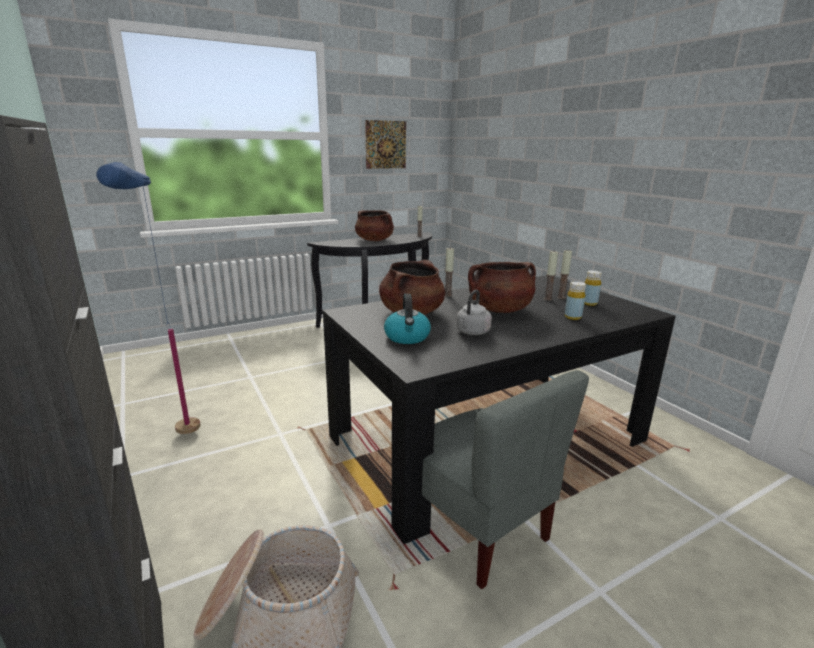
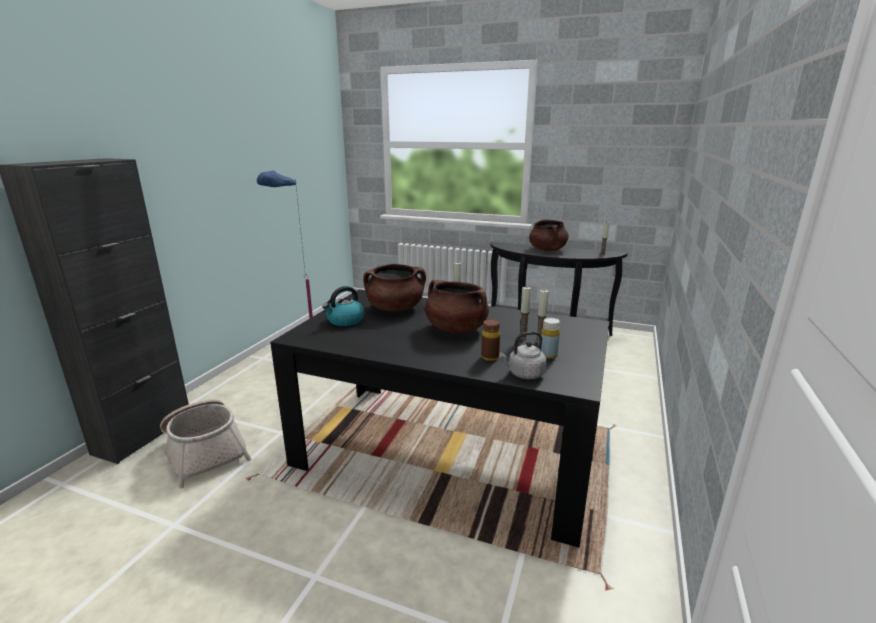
camera: 50 degrees right, 0 degrees up
picture [365,120,406,169] -> none
grey chair [422,370,589,589] -> none
grey kettle [456,289,492,335] -> grey kettle moved to [499,332,547,379]
yellow bottle [565,281,586,320] -> brown bottle [481,319,500,361]

